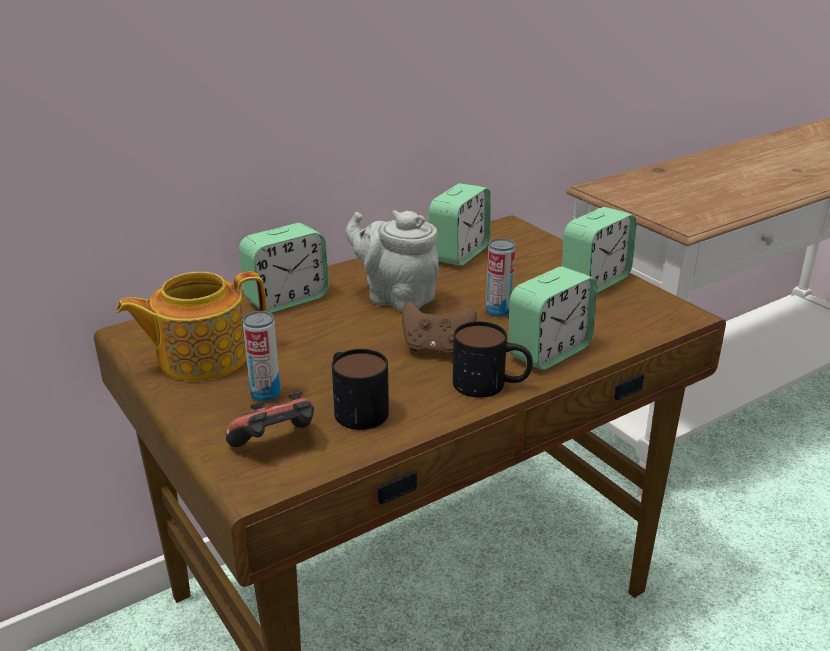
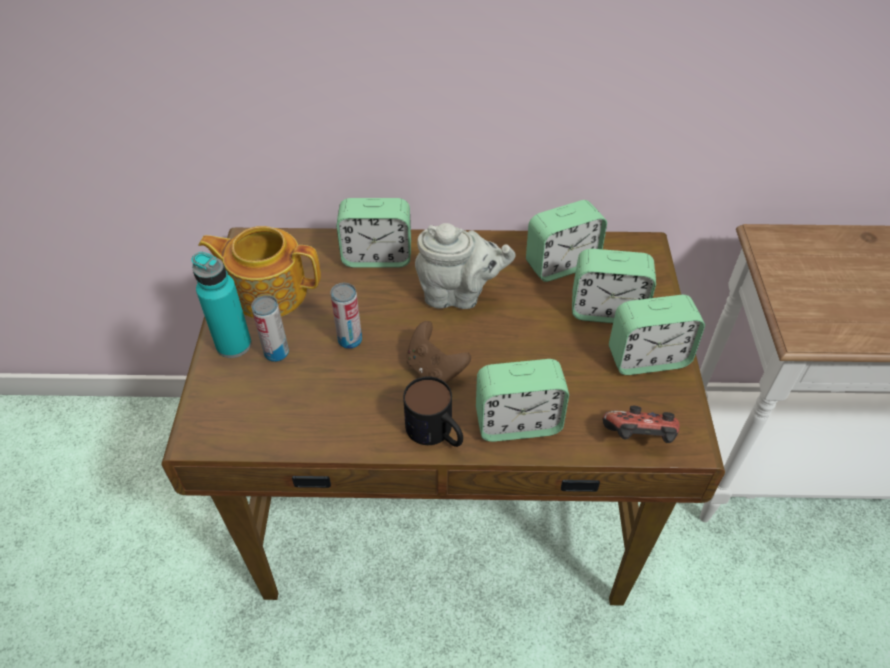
camera: 35 degrees right, 20 degrees up
game controller [226,391,314,447] -> game controller moved to [603,405,680,443]
mug [332,349,389,430] -> none
grey teapot [345,210,439,312] -> grey teapot turned 120 degrees clockwise [415,223,516,309]
can [486,238,515,317] -> can moved to [330,283,362,349]
none -> turquoise bottle [191,252,252,358]
none -> alarm clock [572,249,656,323]

